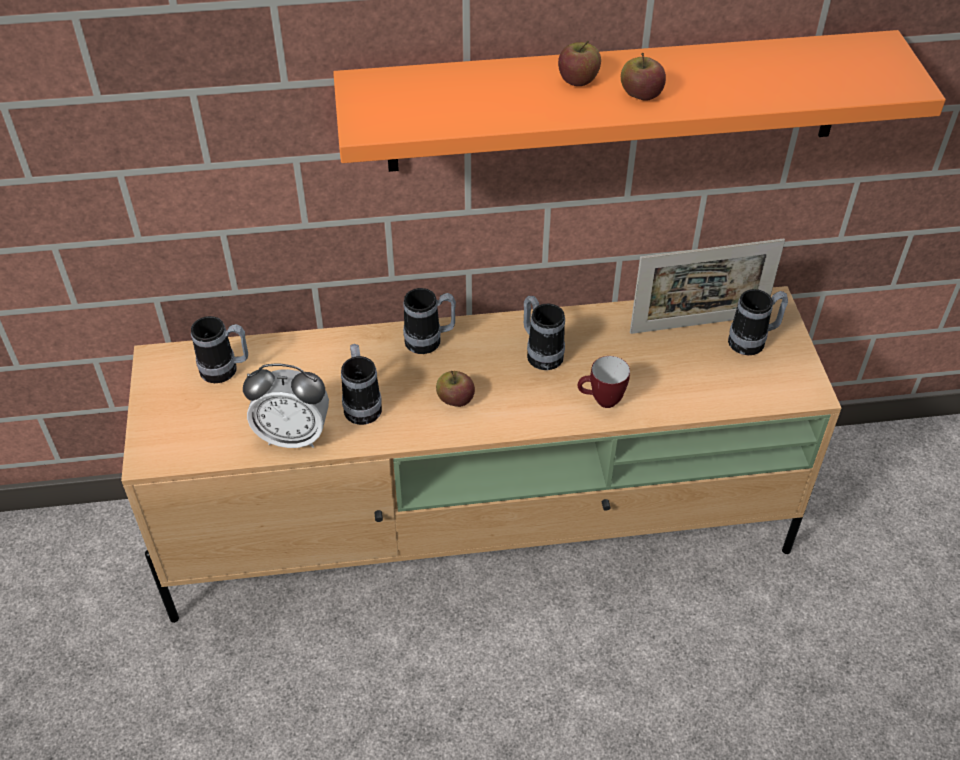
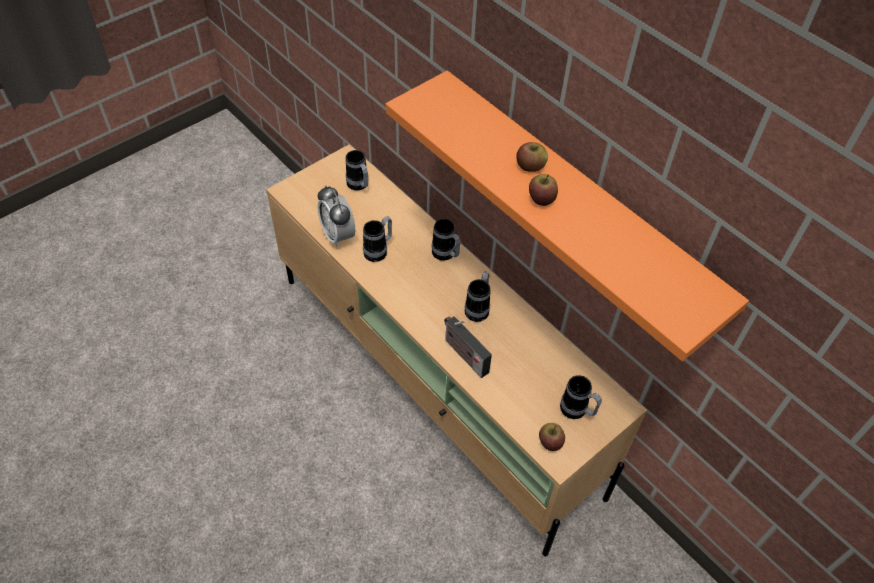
camera: 55 degrees right, 5 degrees up
apple [436,371,475,407] -> apple moved to [539,423,565,451]
mug [578,356,630,408] -> radio [444,316,492,378]
picture frame [630,239,785,334] -> none

